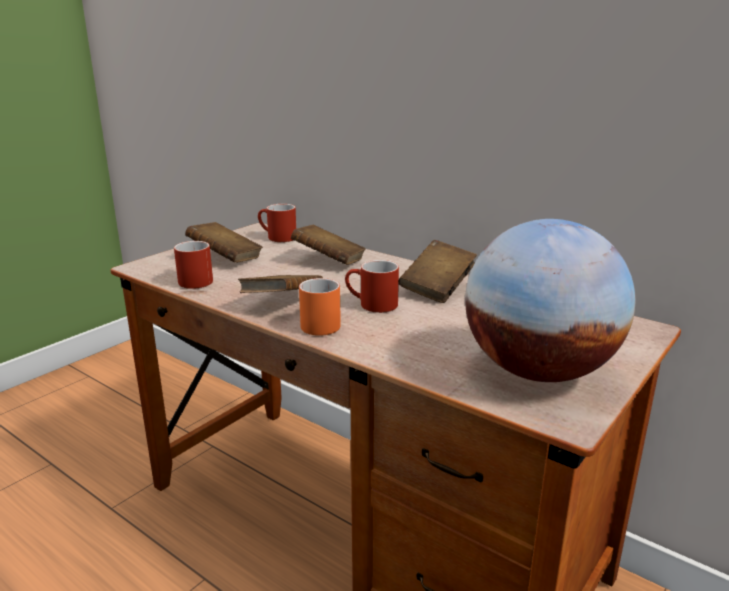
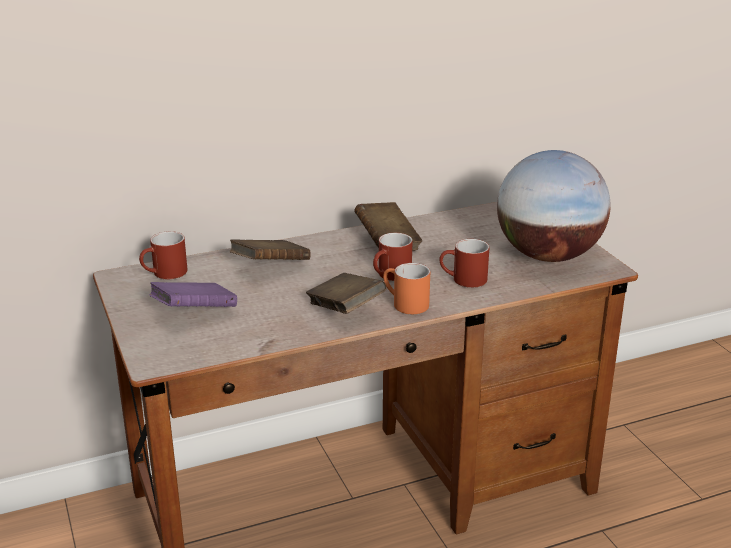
camera: 60 degrees left, 5 degrees up
red mug [174,241,213,289] -> red mug moved to [439,239,490,288]
brown book [185,222,263,263] -> purple book [149,282,237,307]

